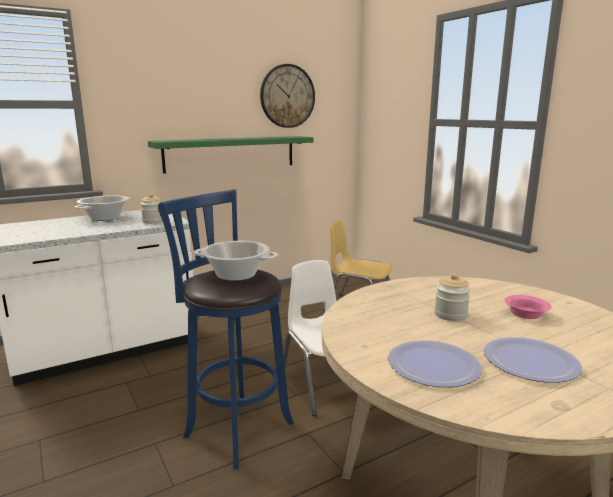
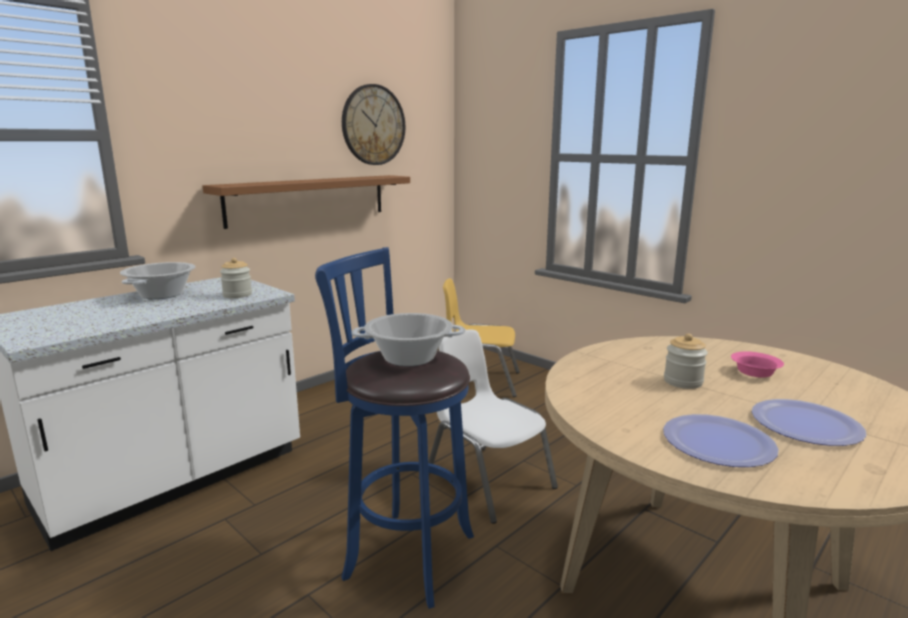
camera: 15 degrees left, 0 degrees up
green shelf [148,136,313,174] -> brown shelf [203,175,410,229]

